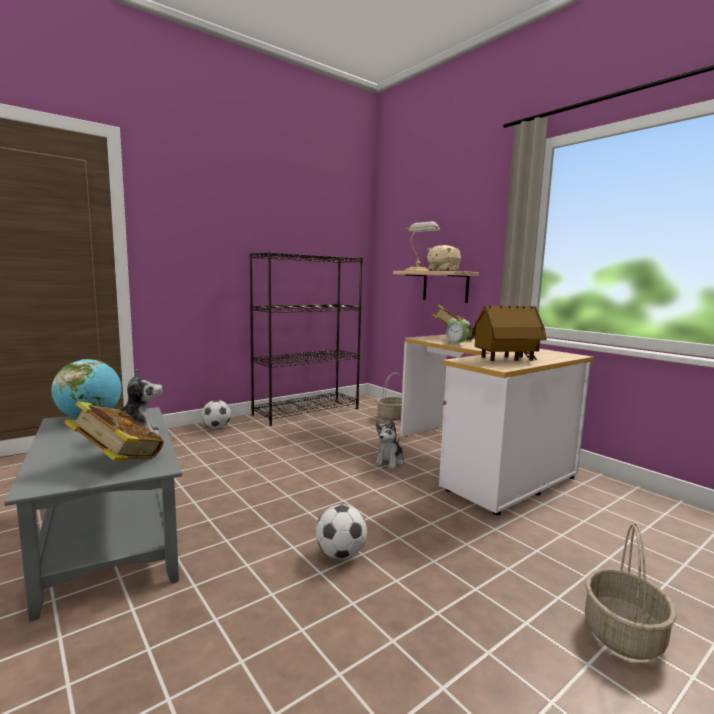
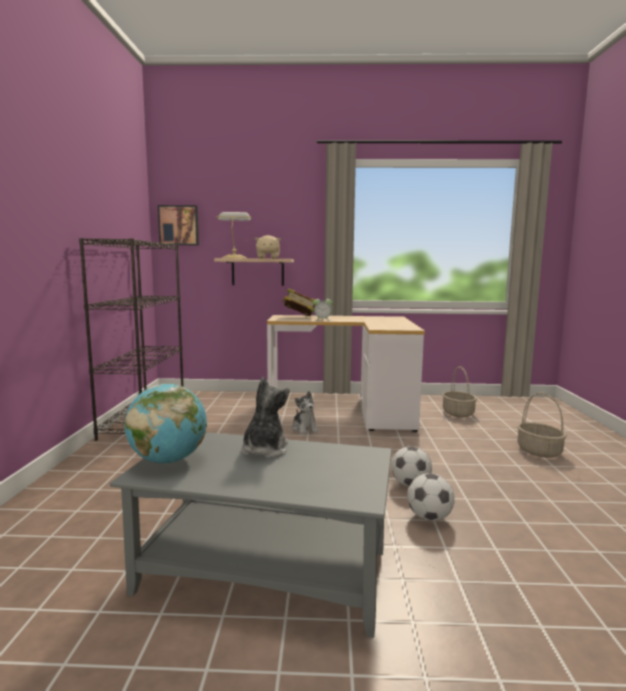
camera: 50 degrees left, 0 degrees up
book [64,401,164,461] -> none
football [202,400,231,428] -> football moved to [407,473,455,521]
basket [377,372,403,421] -> basket moved to [442,366,477,418]
toy house [472,305,547,361] -> none
none -> picture [158,205,199,245]

